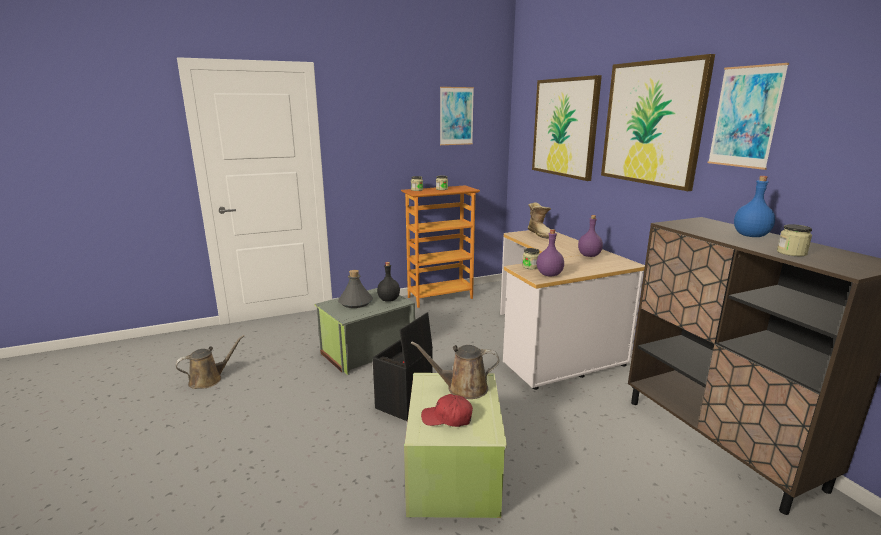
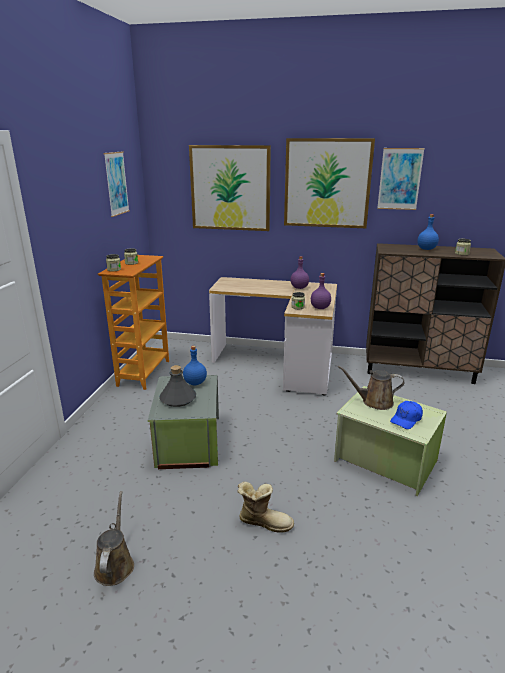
camera: 55 degrees left, 5 degrees up
black storage box [373,312,433,421] -> none
black bottle [377,262,400,302] -> blue bottle [183,346,207,386]
brown watering can [411,341,499,399] -> brown watering can turned 60 degrees clockwise [338,366,405,410]
red cap [421,394,473,427] -> blue cap [390,401,423,429]
boot [528,203,551,239] -> boot moved to [238,482,294,533]

